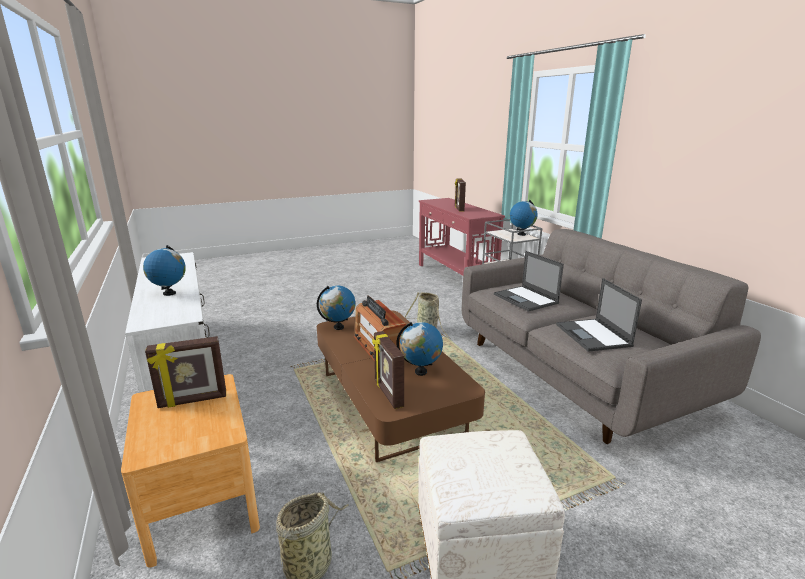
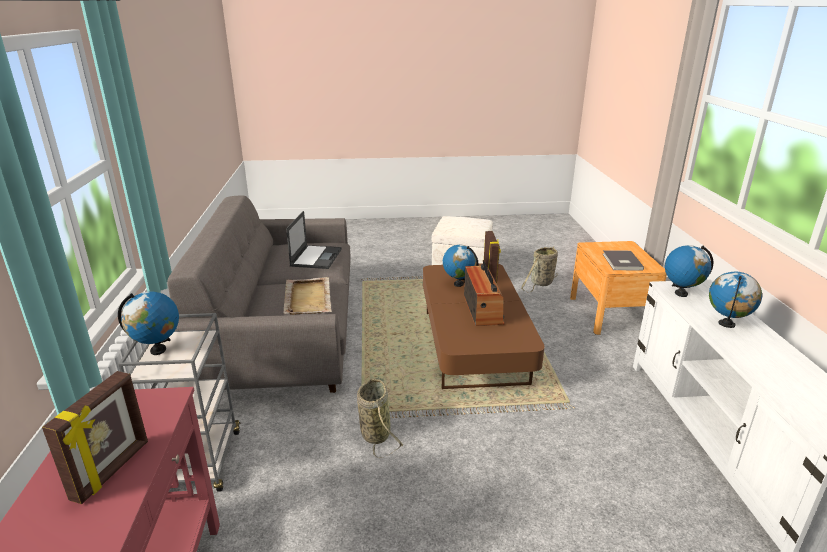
camera: 160 degrees left, 5 degrees up
picture frame [145,336,226,408] -> grey book [603,250,644,271]
globe [317,285,356,330] -> globe moved to [665,245,713,297]
laptop [494,251,564,312] -> beige tray [283,277,332,315]

